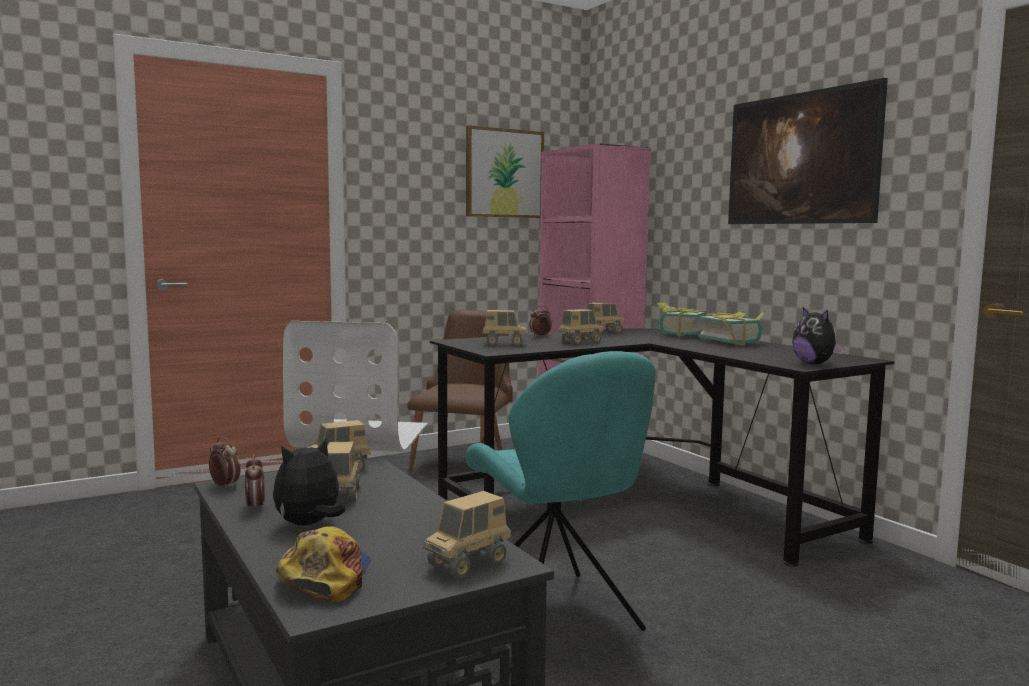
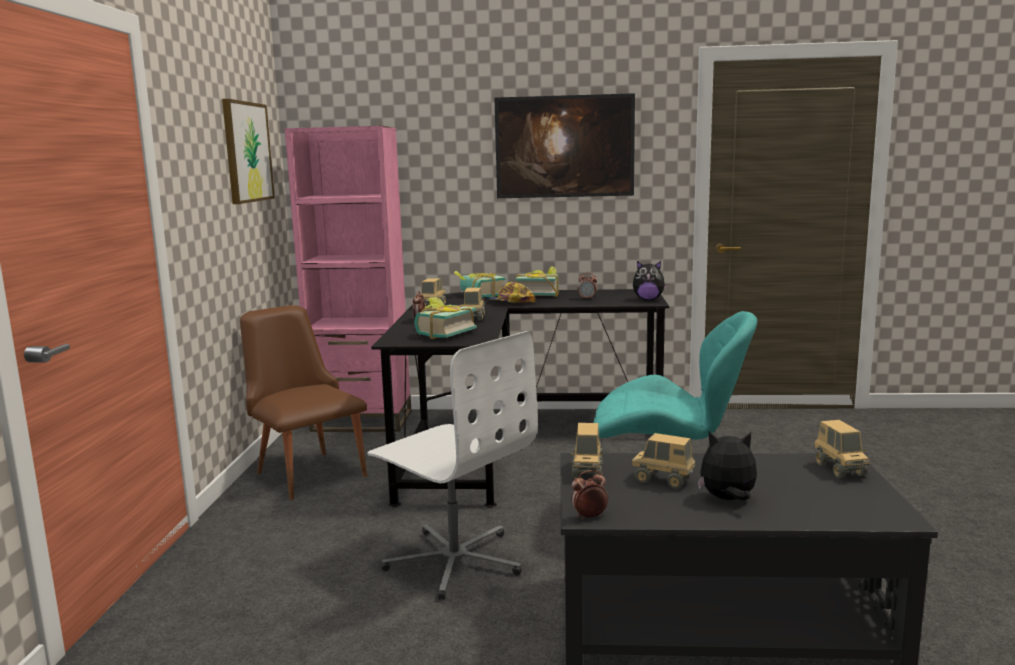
camera: 55 degrees left, 5 degrees up
alarm clock [245,454,265,512] -> alarm clock moved to [578,272,597,300]
plush toy [273,438,346,526] -> plush toy turned 105 degrees clockwise [698,432,757,500]
cap [276,526,371,602] -> cap moved to [486,282,536,303]
toy truck [483,310,526,346] -> book [414,297,477,339]

